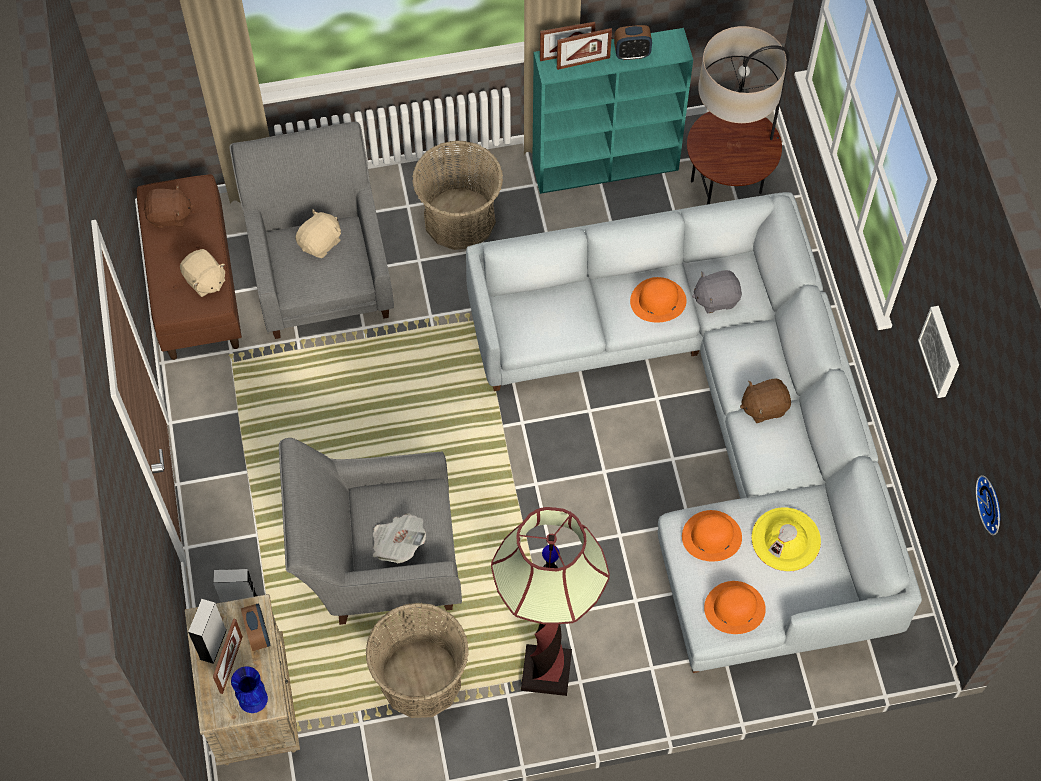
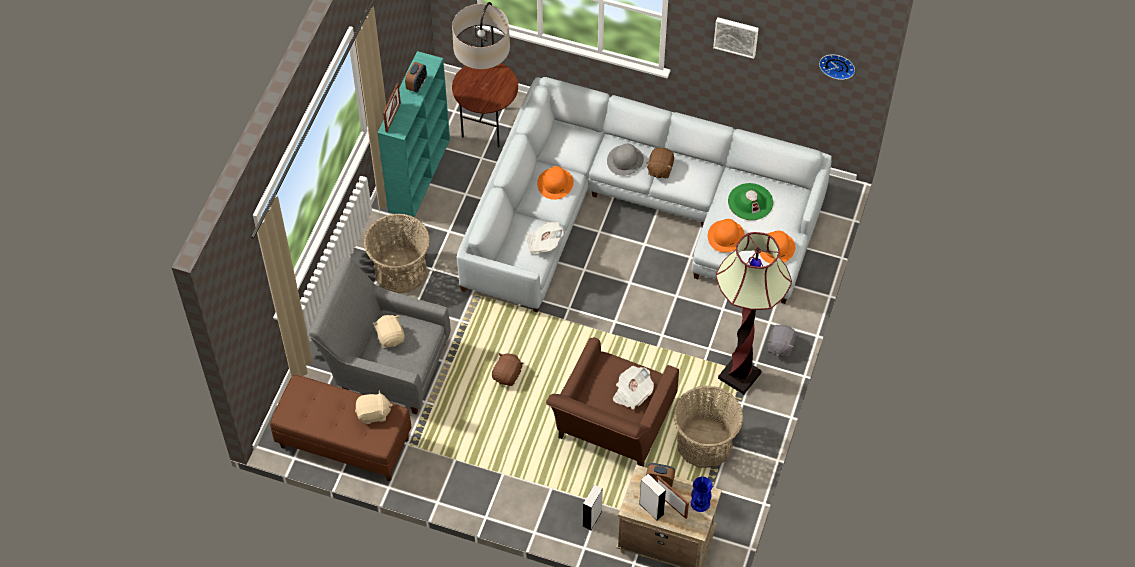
camera: 60 degrees left, 5 degrees down
brown plush toy [144,185,194,228] -> brown plush toy moved to [492,353,524,386]
grey armchair [279,438,462,625] -> brown armchair [546,337,679,467]
picture frame [557,28,612,70] -> none
grey plush toy [692,270,742,313] -> grey plush toy moved to [767,324,796,357]
yellow hat [751,507,821,572] -> green hat [728,183,773,220]
none -> newspaper [526,222,564,253]
none -> grey hat [607,144,644,176]

